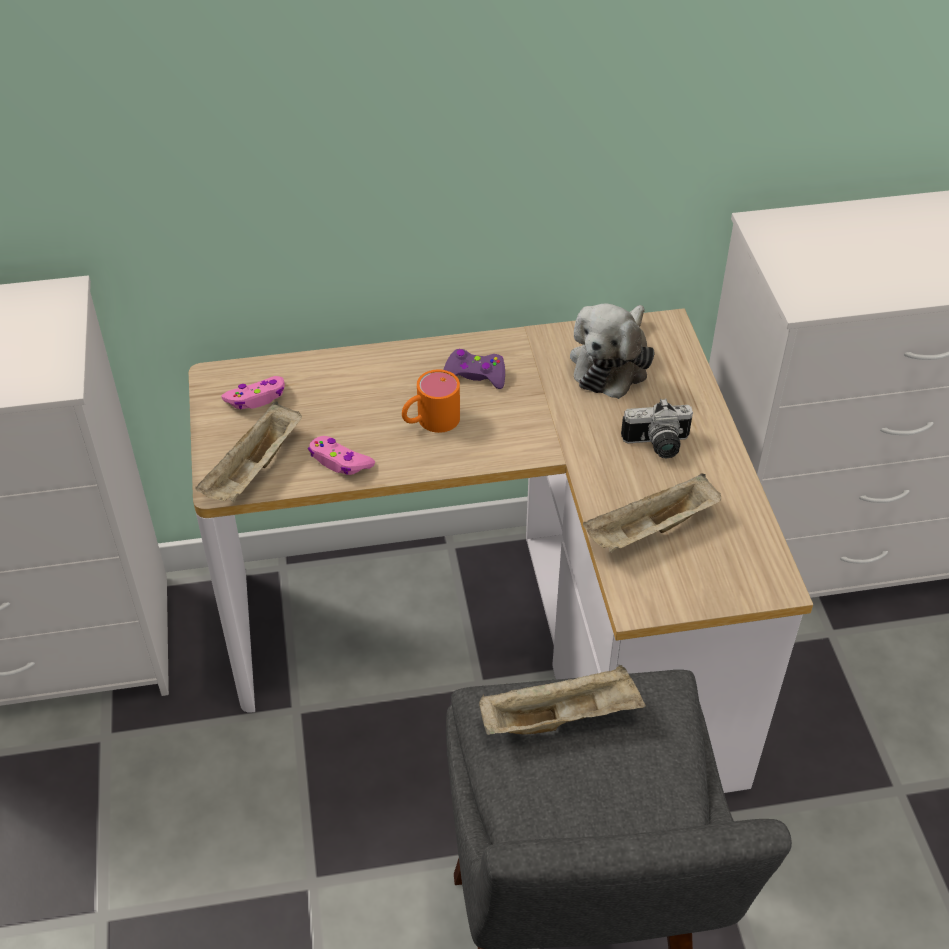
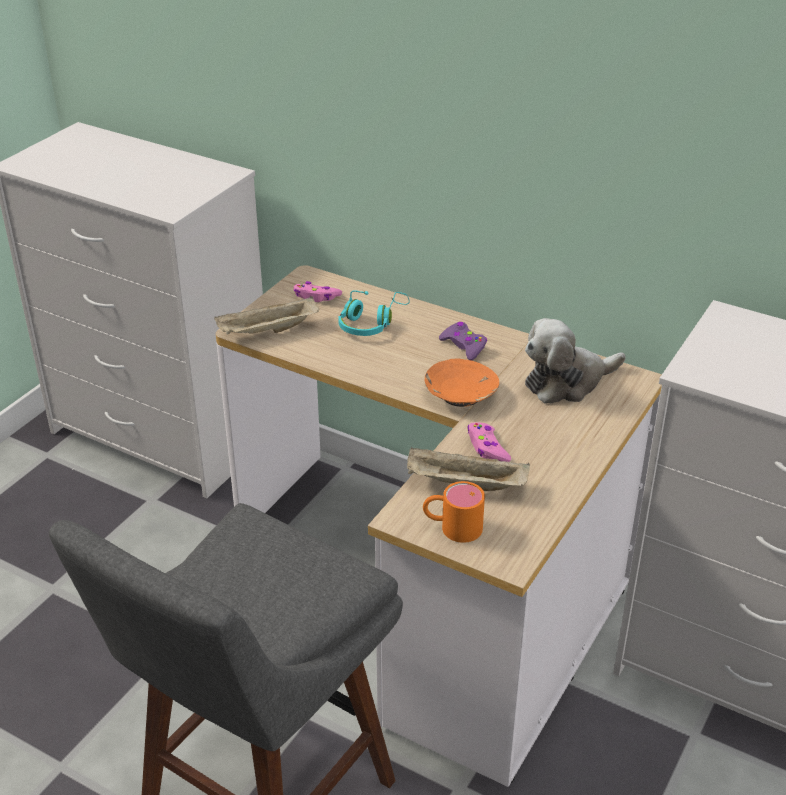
camera: 40 degrees right, 10 degrees down
pink game controller [308,436,375,475] -> pink game controller moved to [467,422,511,462]
orange mug [402,370,460,433] -> orange mug moved to [423,481,485,543]
beige tray [479,665,646,735] -> none
camera [621,398,693,458] -> none
none -> turquoise headphones [338,291,410,336]
none -> orange bowl [425,359,499,407]

